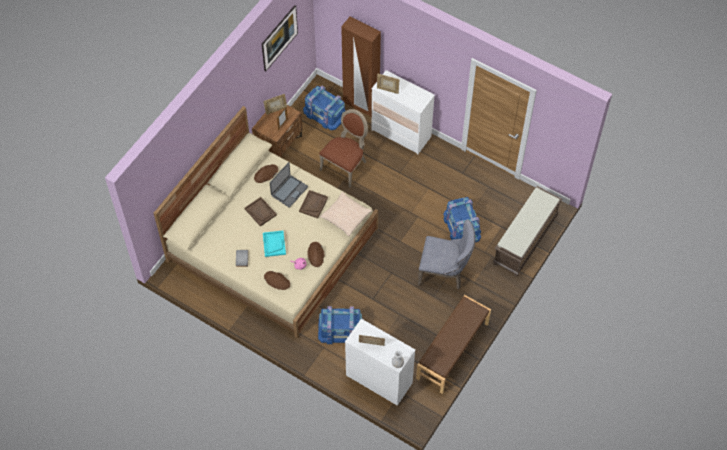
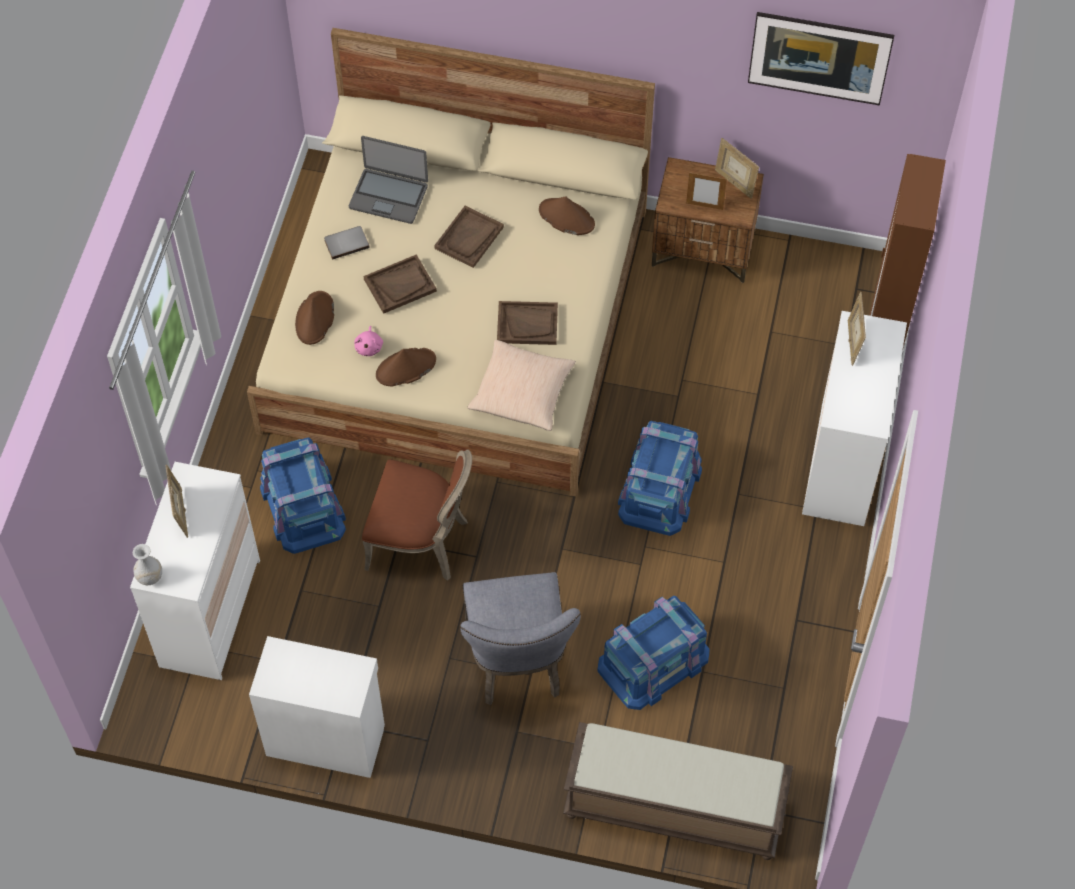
camera: 70 degrees right, 0 degrees up
turquoise tray [263,231,286,257] -> brown tray [364,254,437,314]
laptop [270,162,308,208] -> laptop moved to [349,136,428,224]
blue storage box [303,86,345,130] -> blue storage box moved to [618,421,702,536]
brown chair [319,109,368,188] -> brown chair moved to [362,450,472,581]
brown bench [416,295,491,394] -> white cabinet [249,636,385,778]

